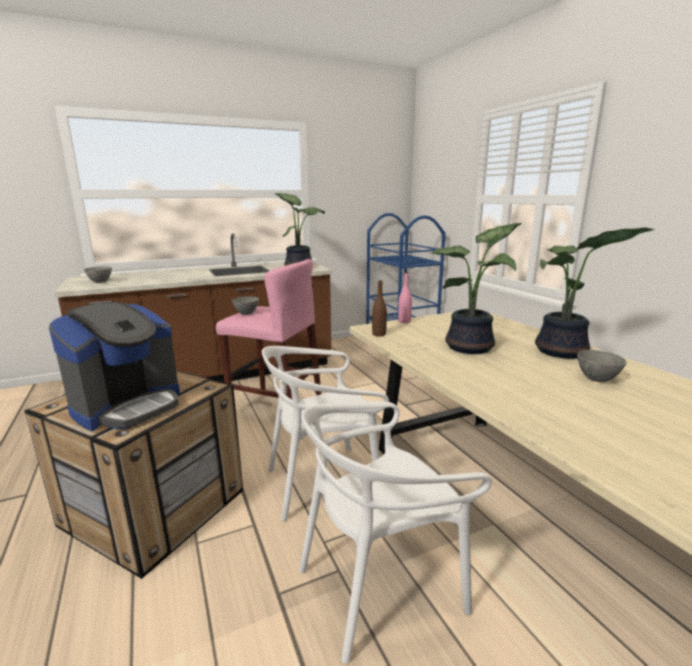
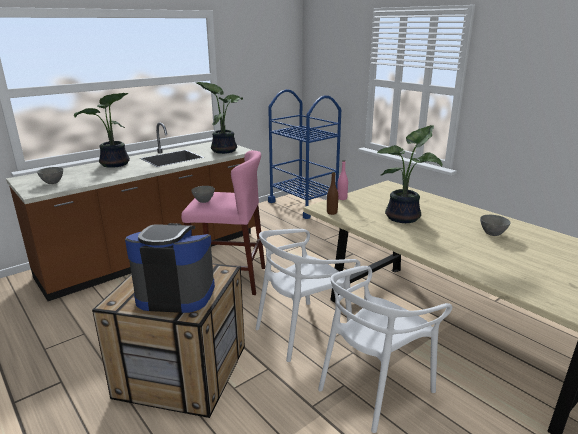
camera: 15 degrees left, 5 degrees up
coffee machine [49,302,180,431] -> coffee machine turned 105 degrees counterclockwise [125,223,215,313]
potted plant [535,227,655,359] -> potted plant moved to [74,93,130,168]

